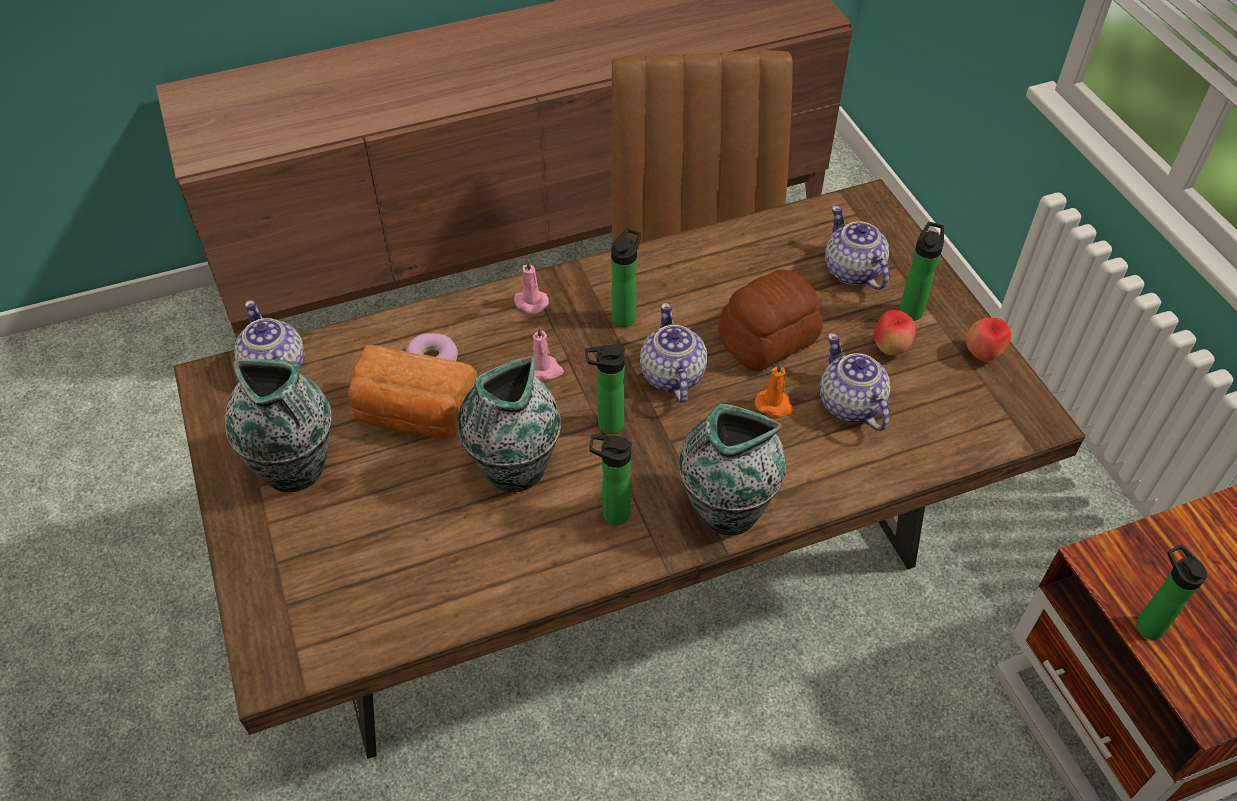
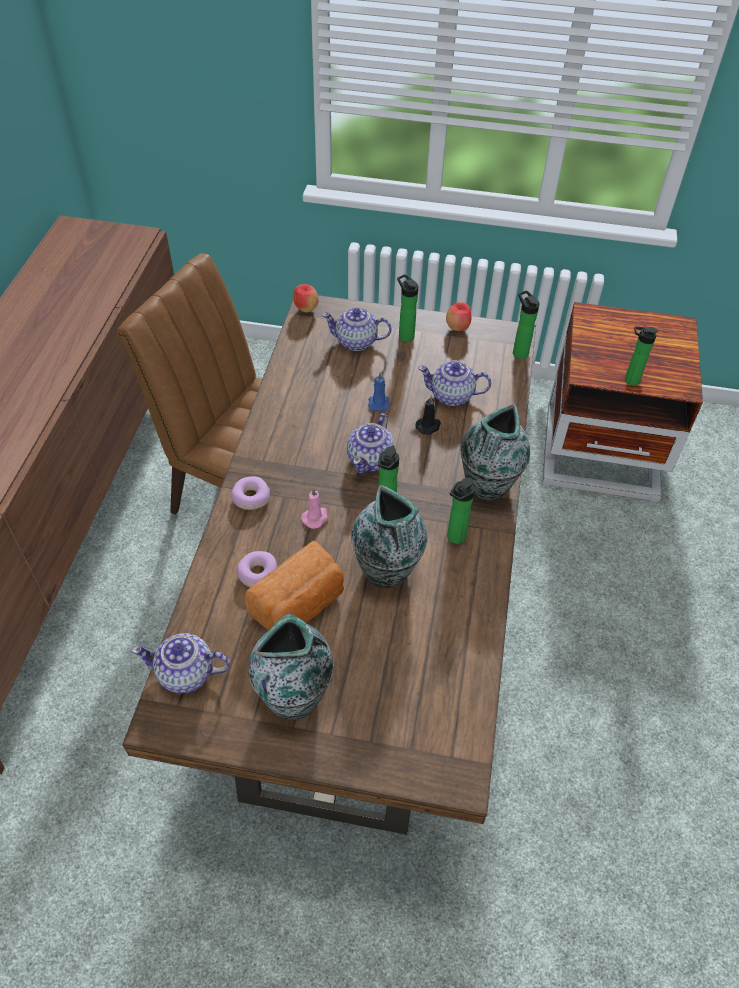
camera: 60 degrees left, 0 degrees up
pink candle [514,259,549,314] -> donut [231,476,270,510]
bottle [611,228,641,327] -> bottle moved to [513,290,539,359]
teapot [640,303,707,403] -> teapot turned 90 degrees counterclockwise [347,413,395,473]
bread [718,270,823,371] -> blue candle [368,372,390,411]
orange candle [755,362,794,417] -> black candle [416,395,441,435]
apple [874,310,916,355] -> apple moved to [293,284,319,312]

